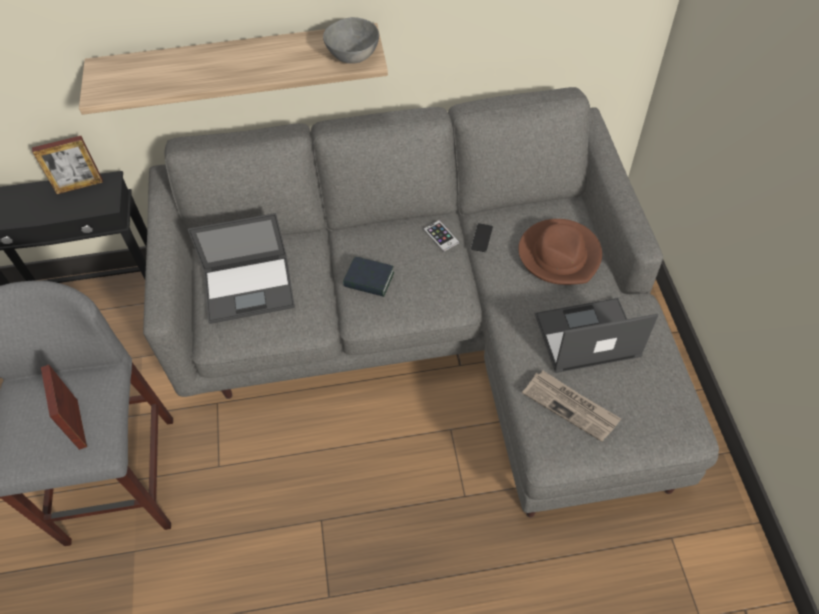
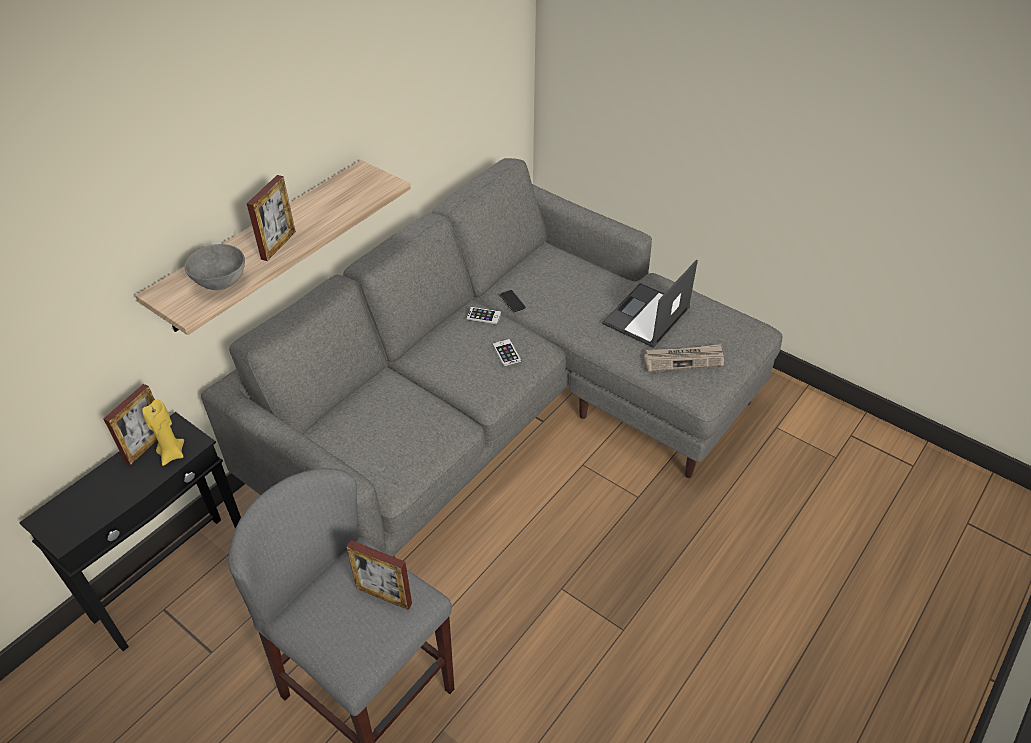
camera: 45 degrees left, 10 degrees down
laptop [188,213,295,324] -> none
grey bowl [323,17,379,64] -> grey bowl moved to [184,244,245,290]
book [343,257,394,297] -> none
brown hat [518,219,602,285] -> none
none -> yellow candle [142,399,184,466]
none -> picture frame [247,175,296,261]
none -> phone [492,339,521,366]

